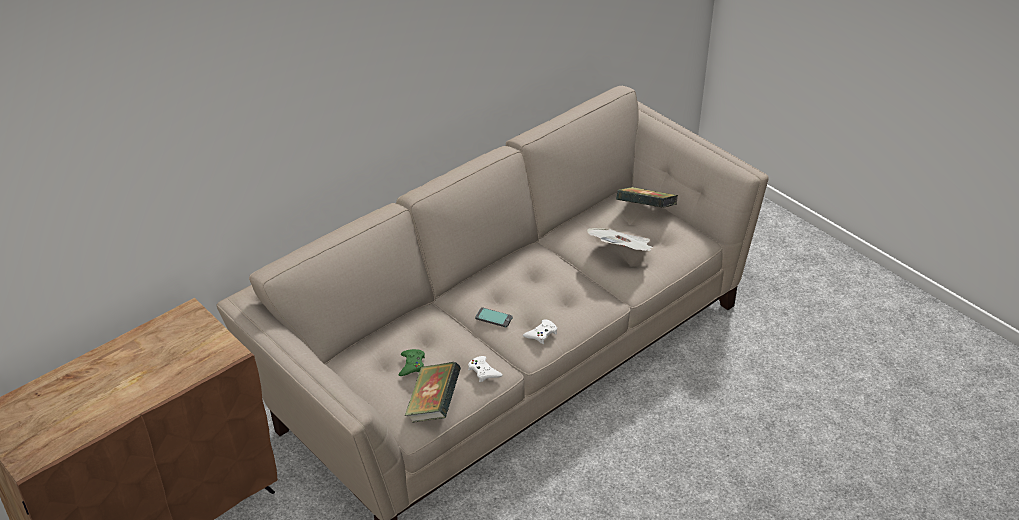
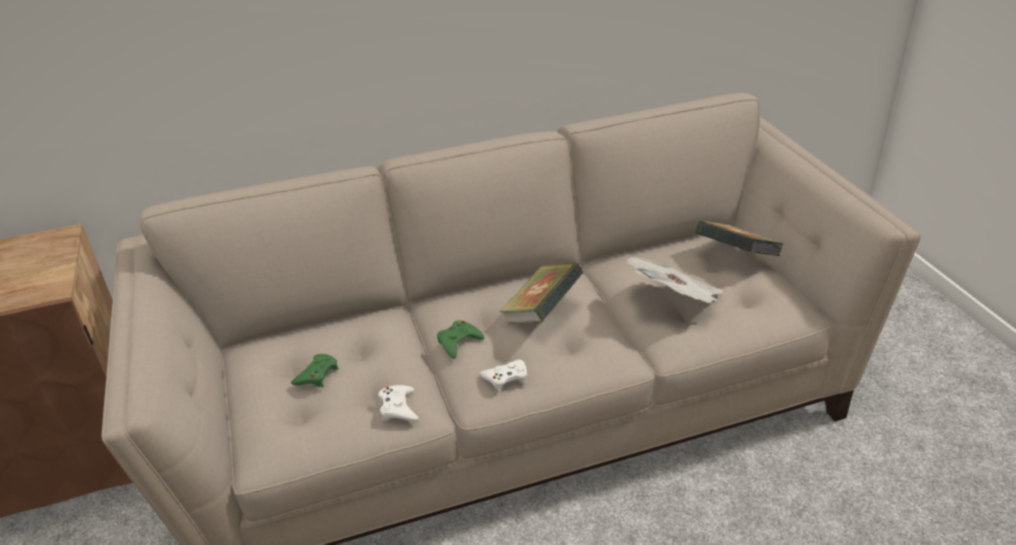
camera: 25 degrees right, 5 degrees down
book [405,362,461,423] -> book moved to [500,263,583,324]
phone [475,307,513,327] -> green game controller [437,320,484,359]

